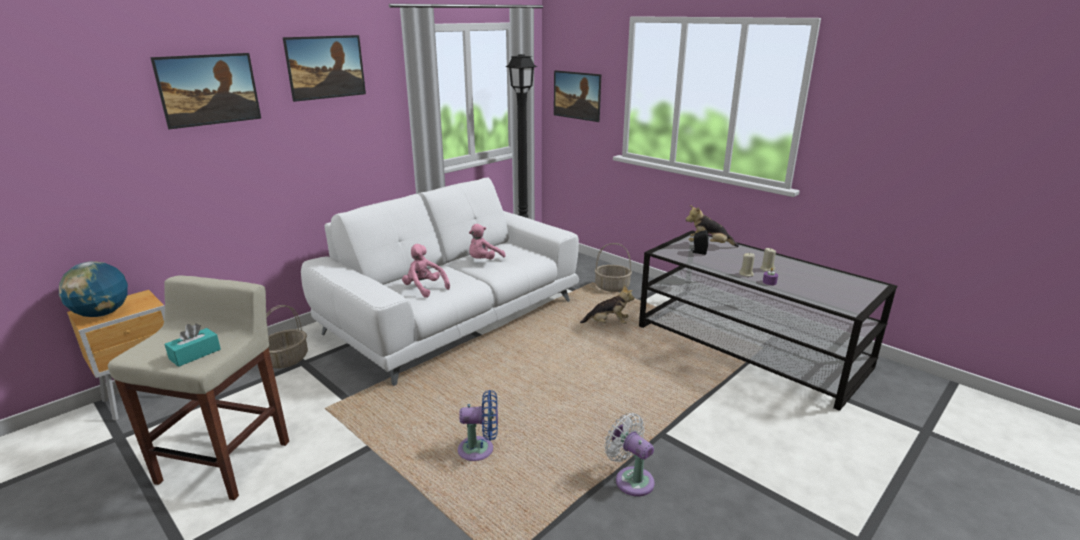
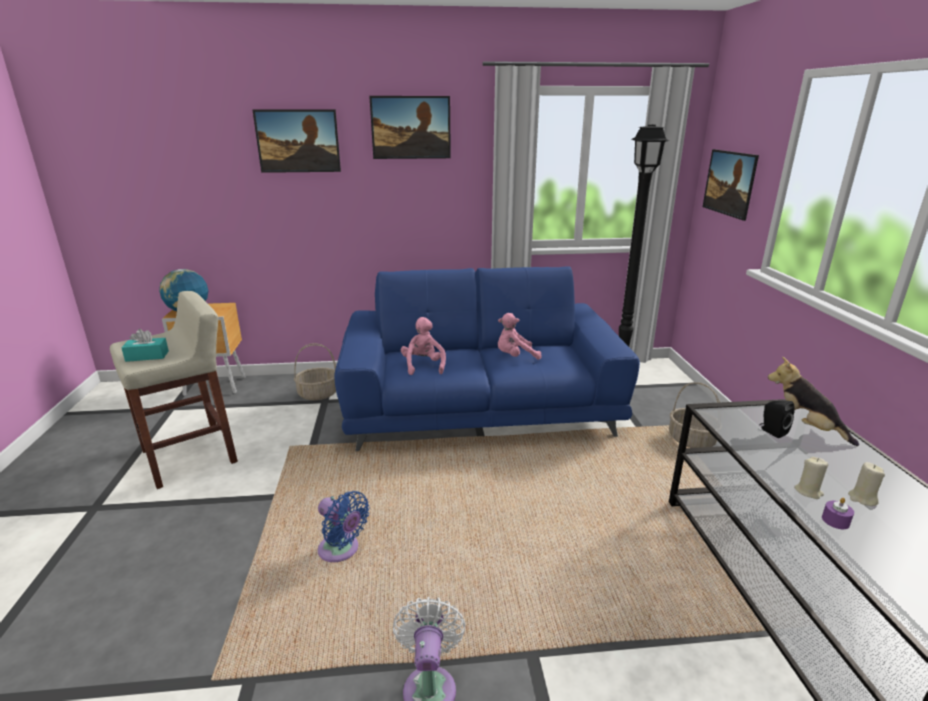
camera: 40 degrees right, 0 degrees up
white sofa [301,178,579,386] -> blue sofa [334,267,640,451]
plush toy [580,285,635,324] -> none

